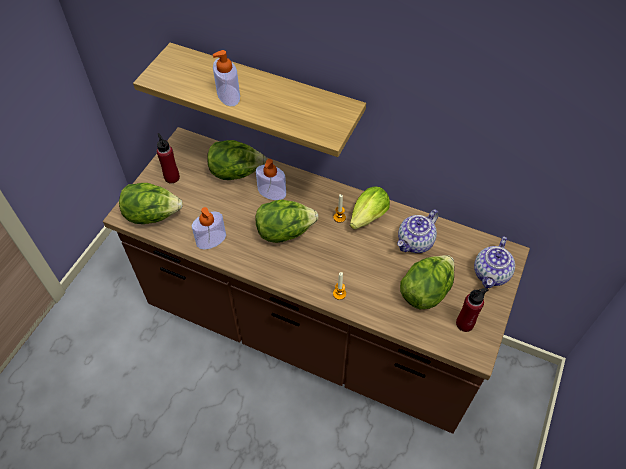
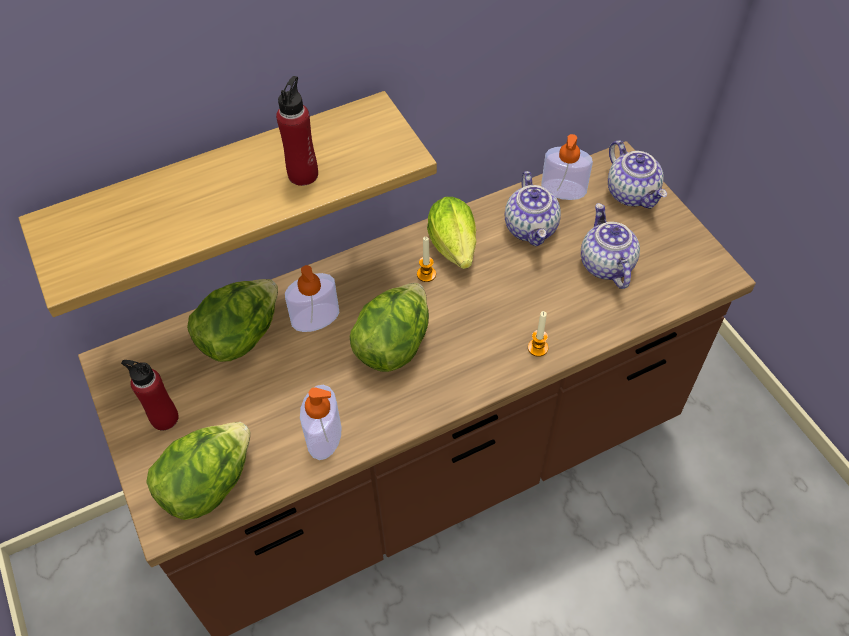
camera: 50 degrees left, 0 degrees up
soap dispenser [213,50,240,106] -> soap dispenser moved to [541,134,593,200]
lettuce [400,255,455,309] -> teapot [581,203,640,289]
red bottle [456,288,488,332] -> red bottle moved to [276,76,318,186]

